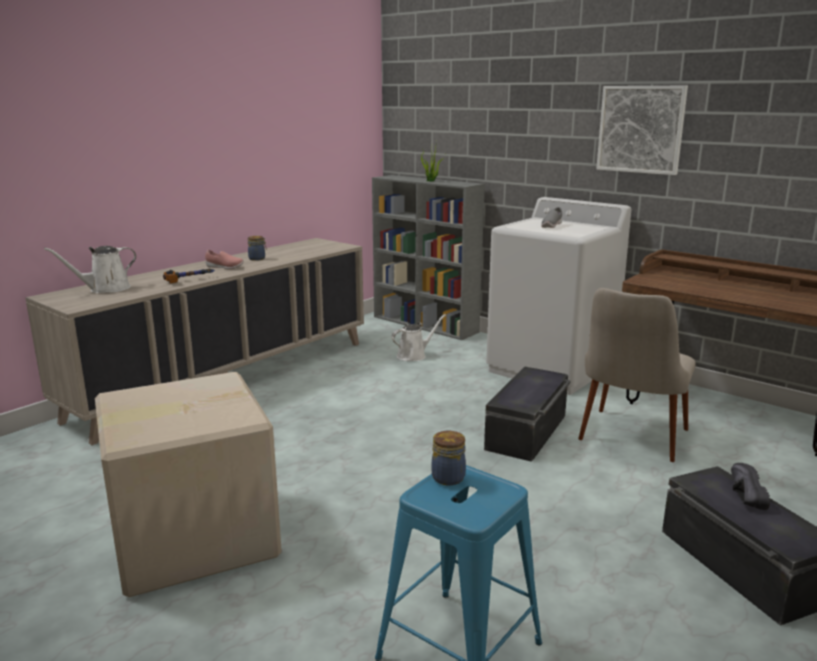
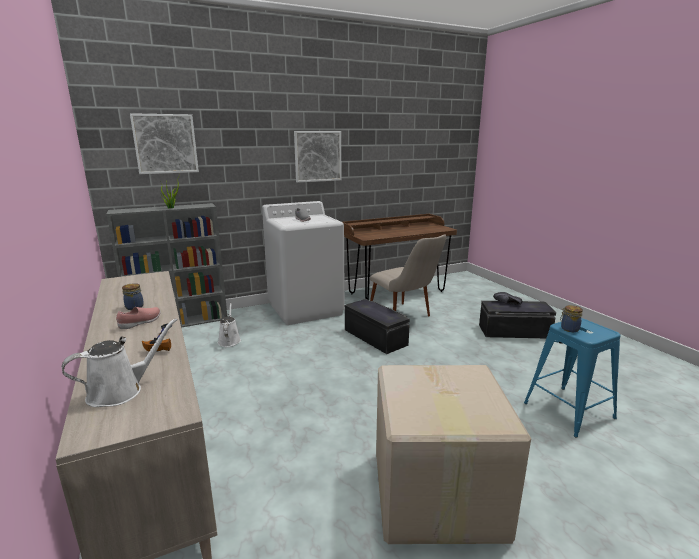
camera: 65 degrees left, 0 degrees up
white watering can [44,246,136,293] -> white watering can turned 120 degrees counterclockwise [62,318,177,407]
none -> picture [130,113,199,174]

